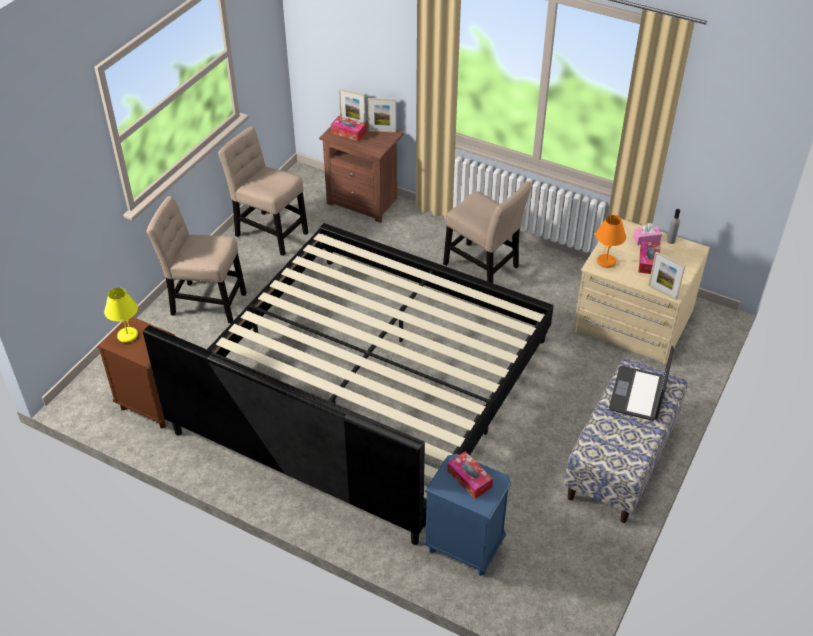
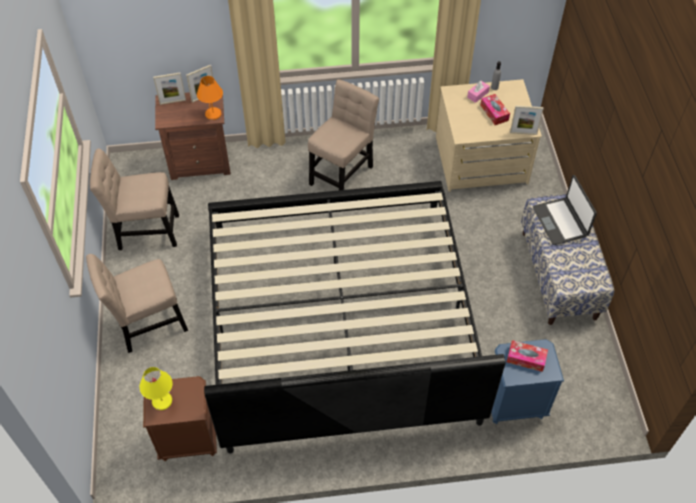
camera: 35 degrees left, 10 degrees up
tissue box [331,116,366,141] -> none
beige chair [443,181,532,283] -> beige chair turned 60 degrees counterclockwise [308,79,379,190]
orange table lamp [595,215,626,268] -> orange table lamp moved to [197,76,223,120]

